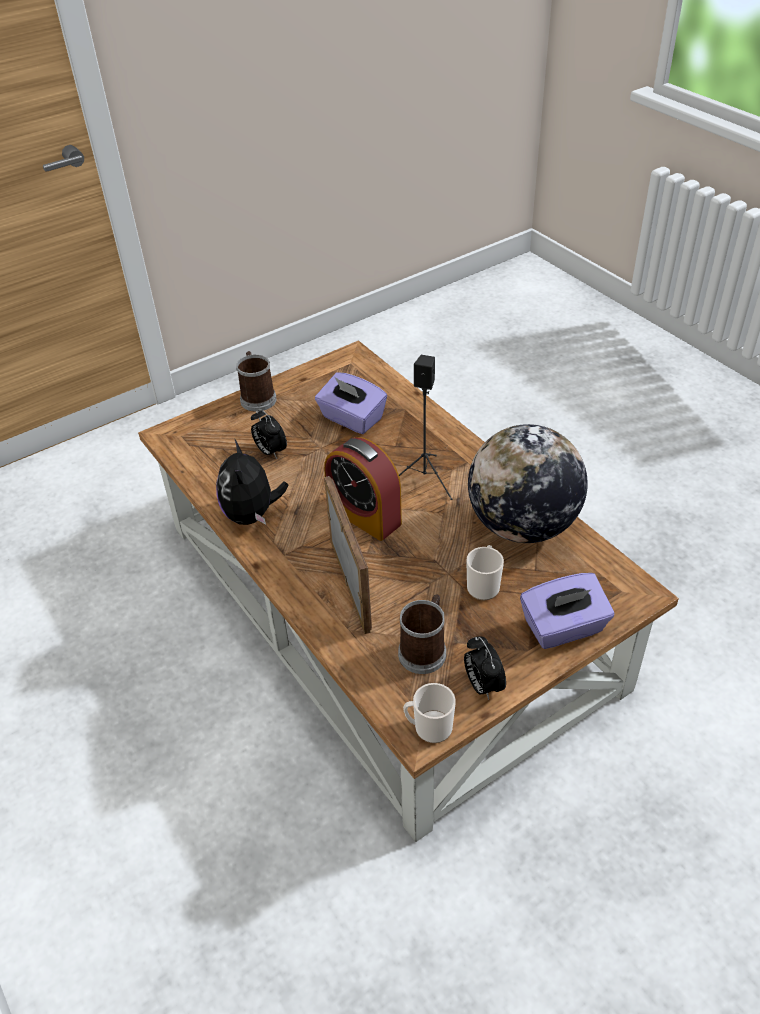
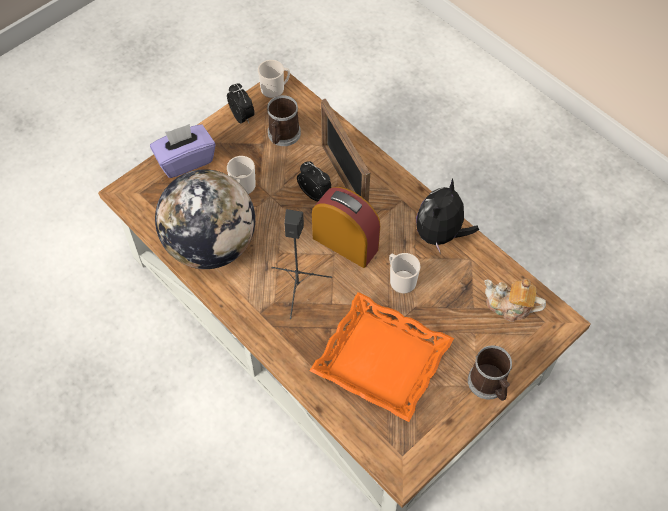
camera: 170 degrees right, 15 degrees up
plush toy [216,440,289,525] -> plush toy turned 135 degrees counterclockwise [416,178,479,252]
alarm clock [251,408,287,459] -> alarm clock moved to [297,161,331,201]
purple tissue box [315,372,387,434] -> orange tray [309,292,454,422]
none -> mug [389,253,420,294]
none -> teapot [484,279,546,322]

